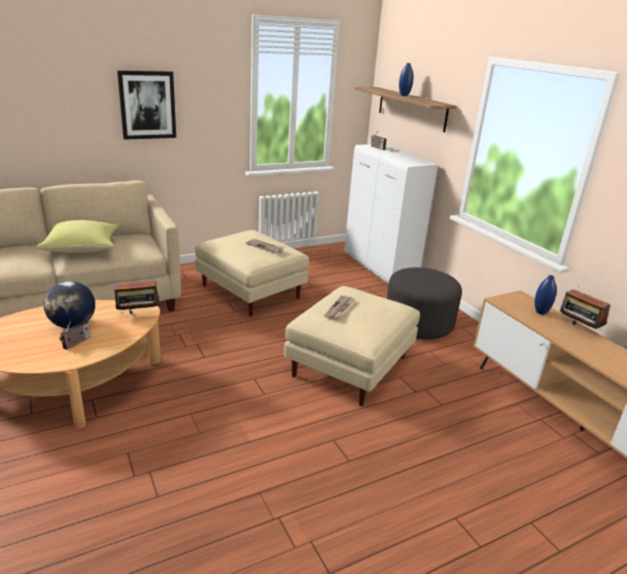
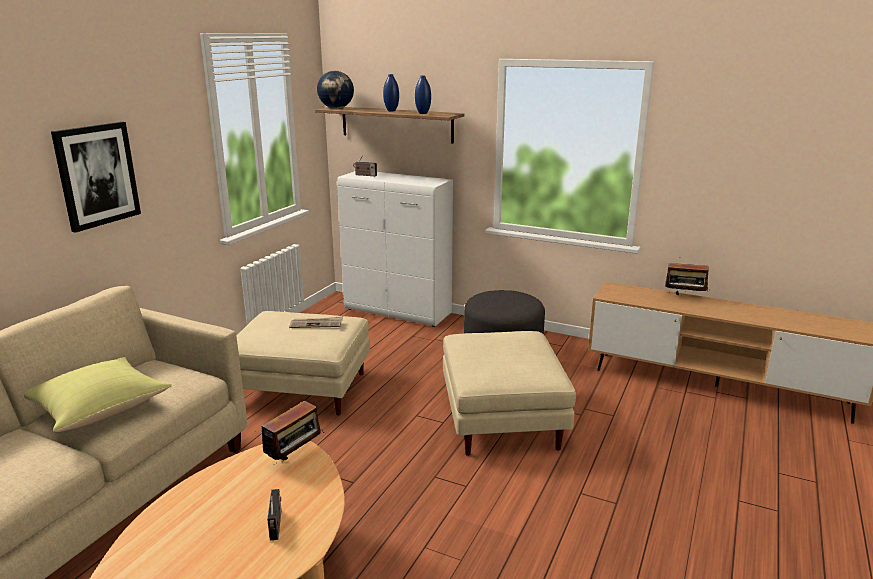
camera: 35 degrees left, 5 degrees down
globe [44,281,95,328] -> globe moved to [317,71,354,109]
newspaper [324,295,355,320] -> none
blue vase [534,275,557,315] -> blue vase moved to [415,76,431,114]

